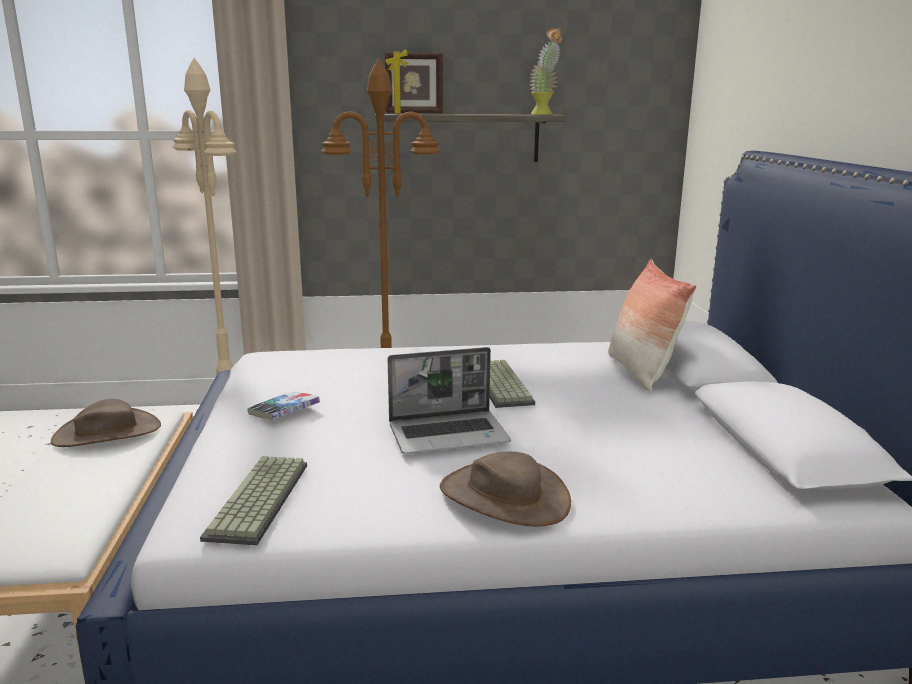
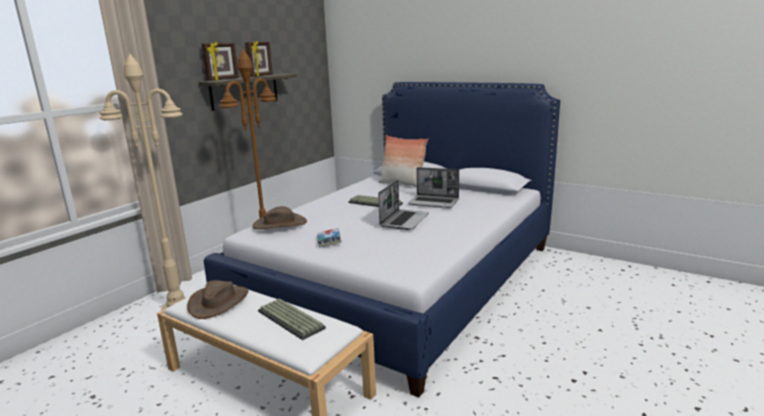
camera: 50 degrees left, 0 degrees up
keyboard [200,456,307,545] -> keyboard moved to [258,298,326,340]
brown hat [440,451,571,527] -> brown hat moved to [252,206,307,229]
potted plant [529,28,563,115] -> none
none -> picture frame [245,41,273,77]
none -> laptop [408,167,459,208]

